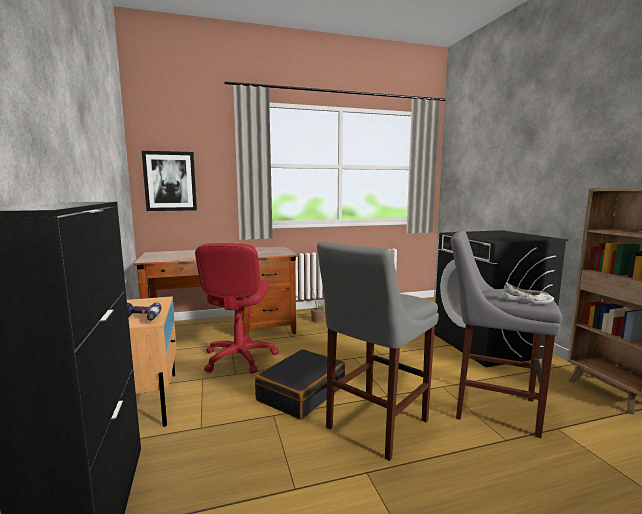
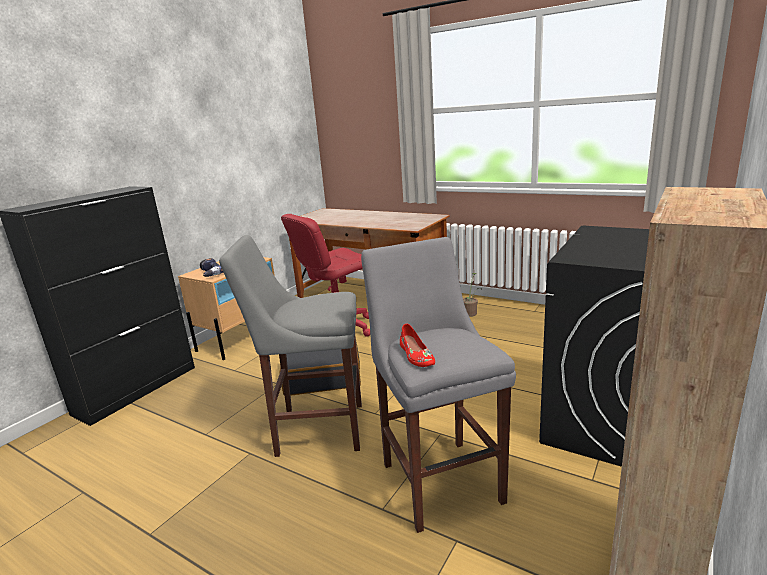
camera: 50 degrees right, 10 degrees up
picture [142,151,197,211] -> none
white shoe [502,283,554,304] -> red shoe [400,324,435,367]

